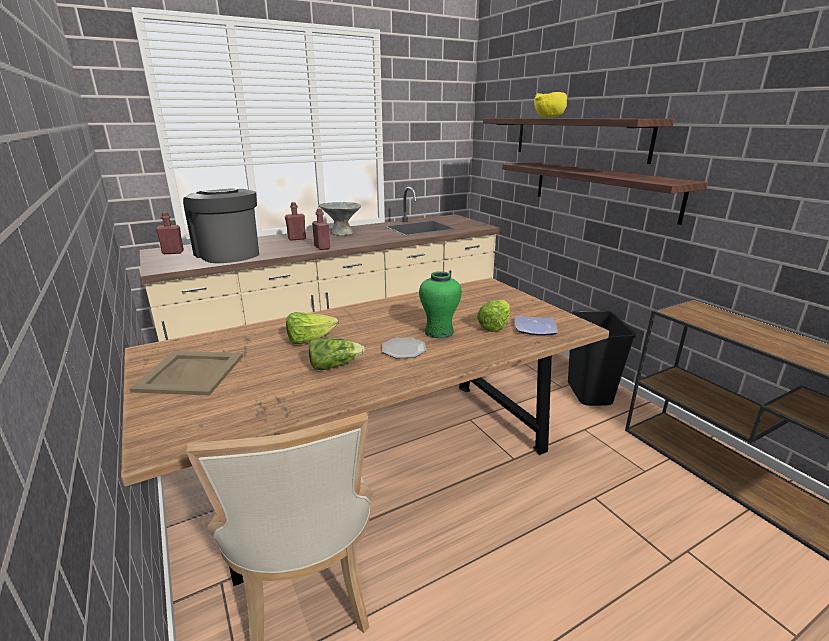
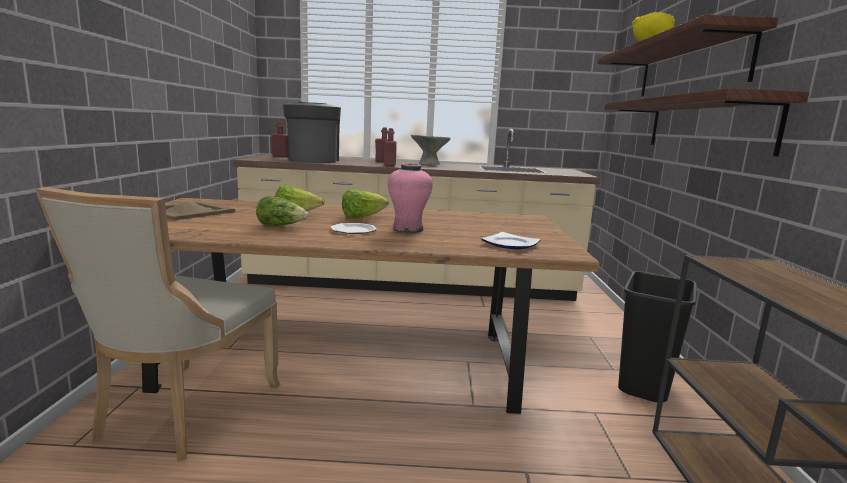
camera: 30 degrees right, 10 degrees down
green vase [419,271,462,339] -> pink vase [388,163,433,233]
lettuce [477,300,510,332] -> lettuce moved to [342,189,389,218]

